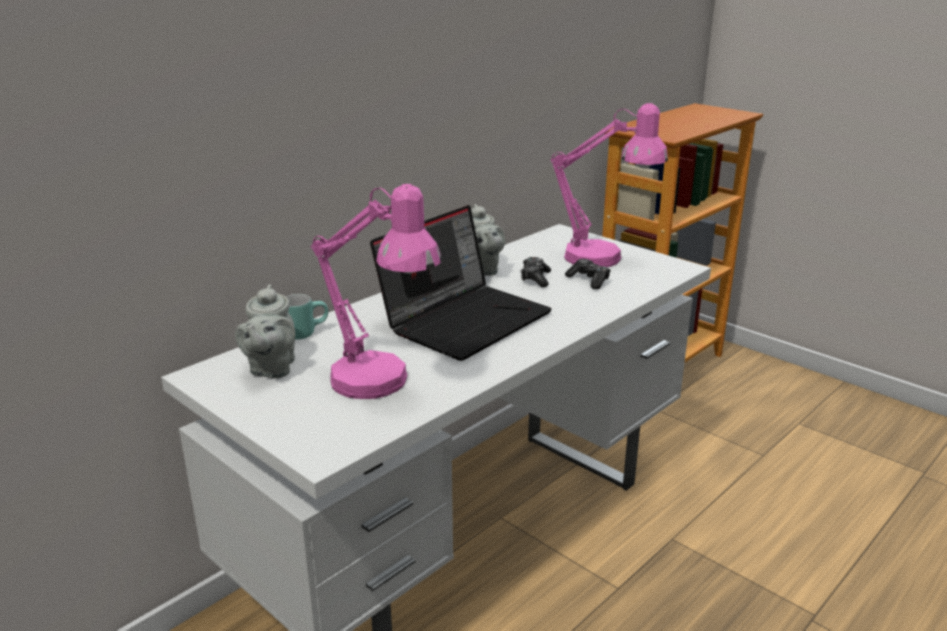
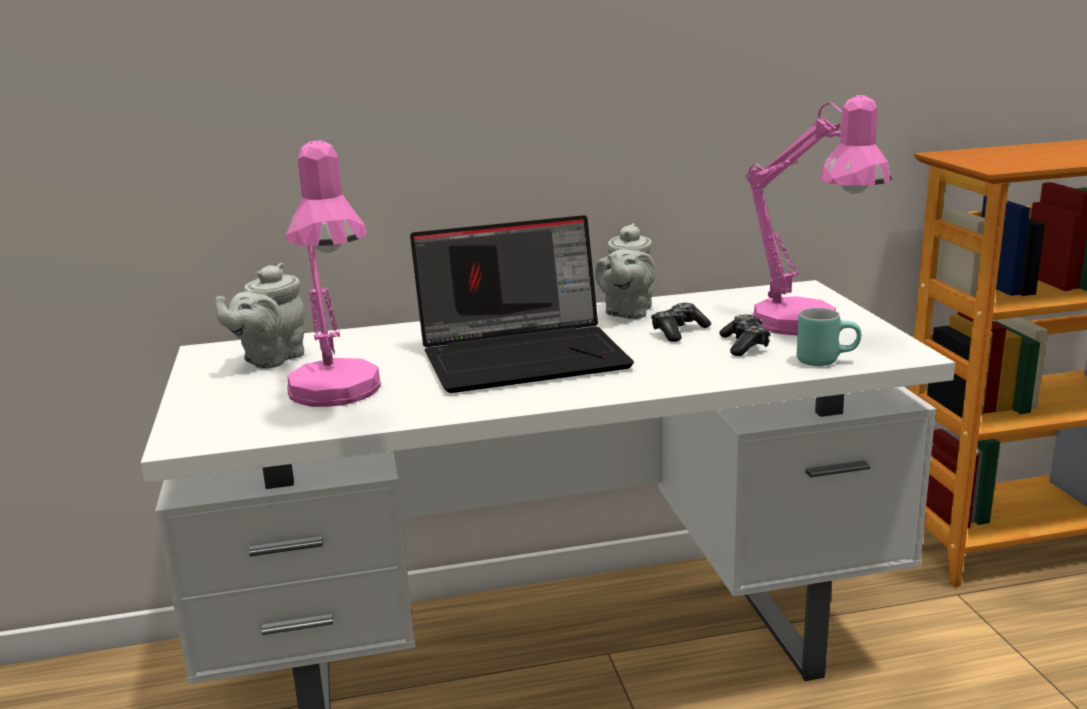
camera: 35 degrees right, 5 degrees down
turquoise mug [286,294,328,340] -> turquoise mug moved to [797,308,861,366]

